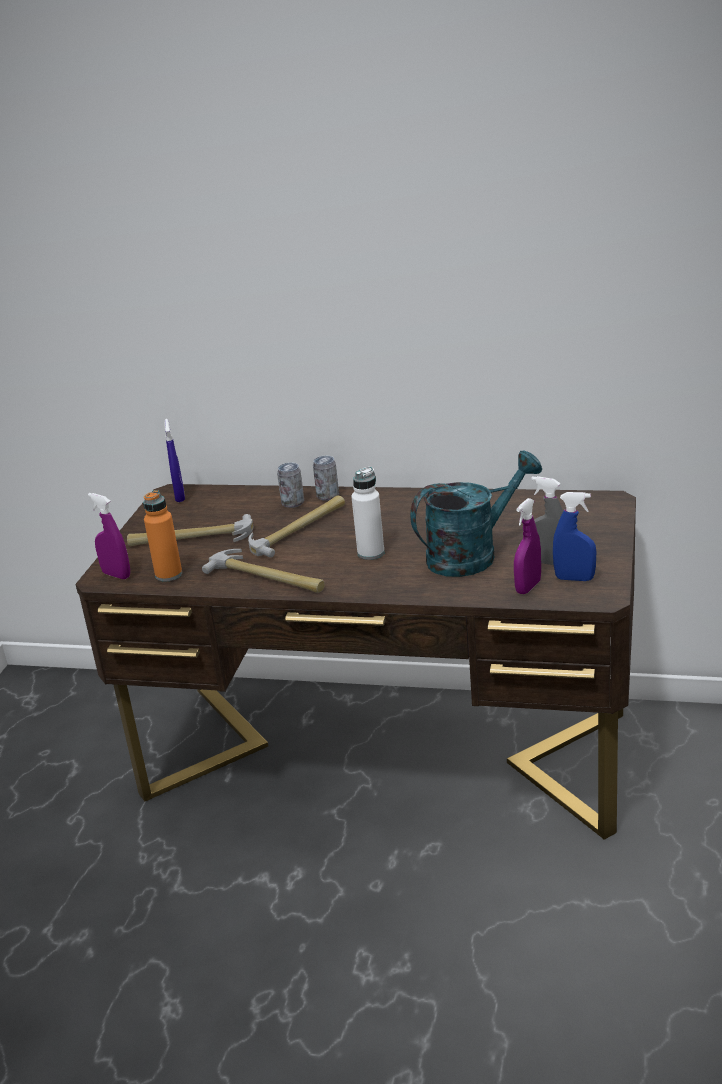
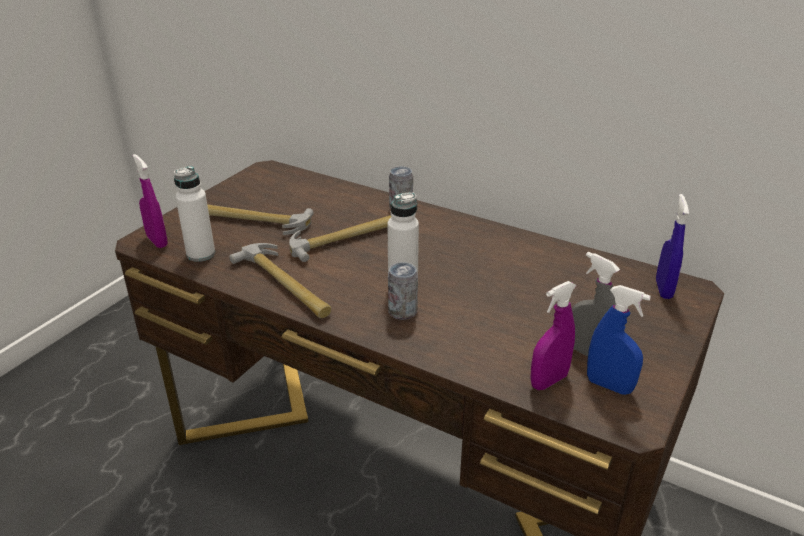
camera: 15 degrees right, 5 degrees up
orange bottle [143,490,182,582] -> white bottle [174,166,215,262]
blue spray bottle [164,419,185,502] -> blue spray bottle moved to [656,194,689,299]
can [277,462,304,508] -> can moved to [388,262,418,320]
turquoise watering can [410,450,542,577] -> none

